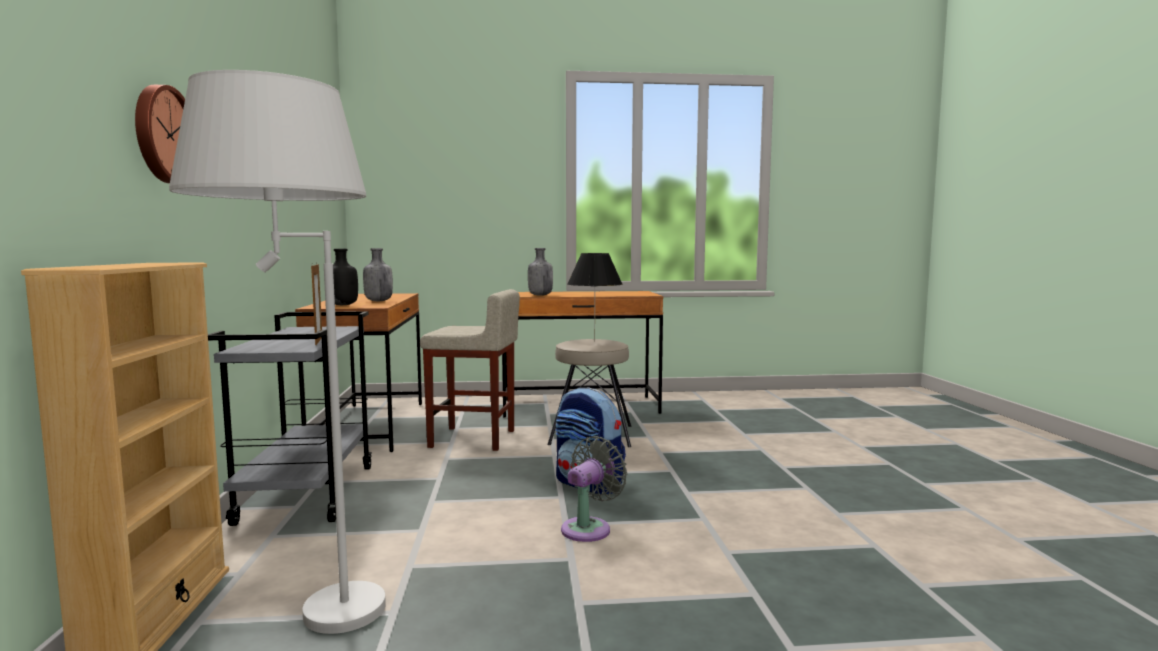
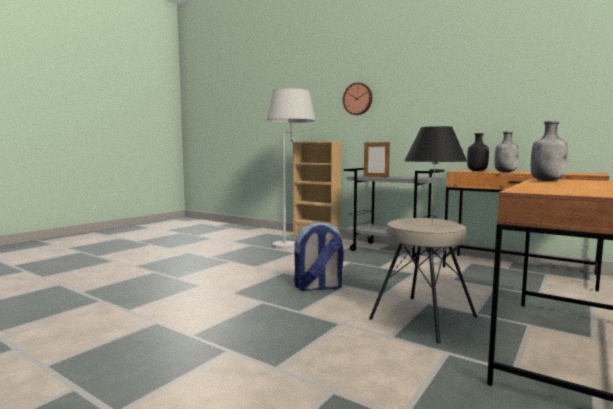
camera: 130 degrees right, 0 degrees up
beige stool [420,289,520,451] -> none
grey fan [561,436,628,542] -> none

